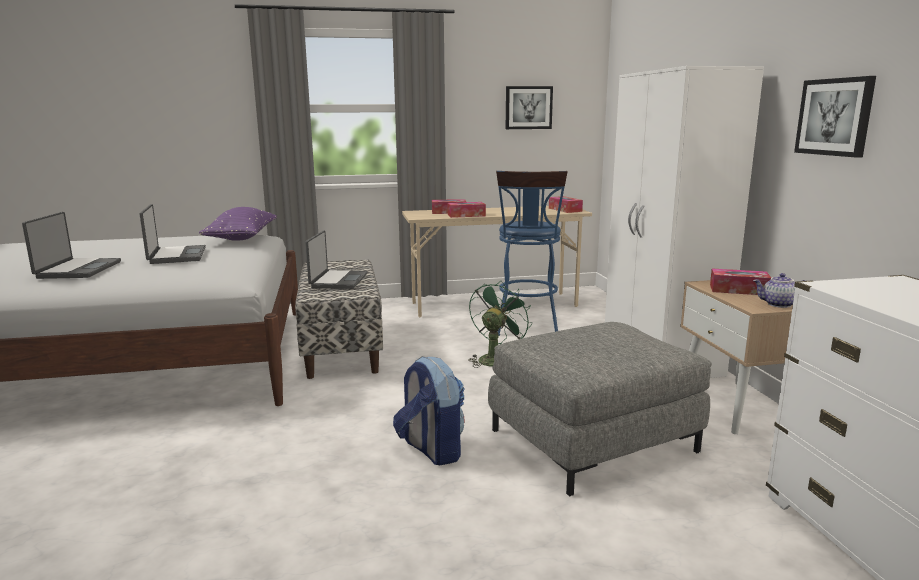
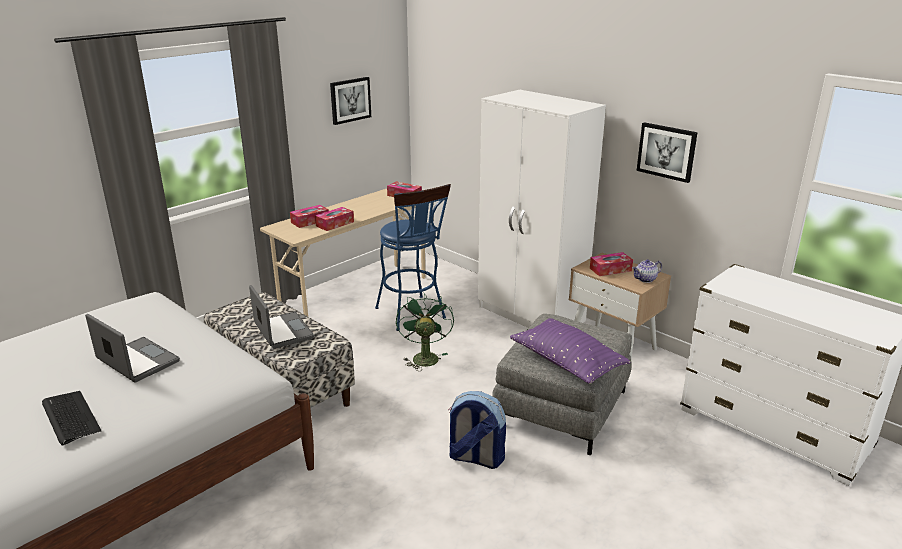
camera: 35 degrees left, 10 degrees up
laptop [22,212,121,279] -> keyboard [42,391,101,446]
purple pillow [199,207,277,241] -> purple pillow moved to [510,318,630,384]

